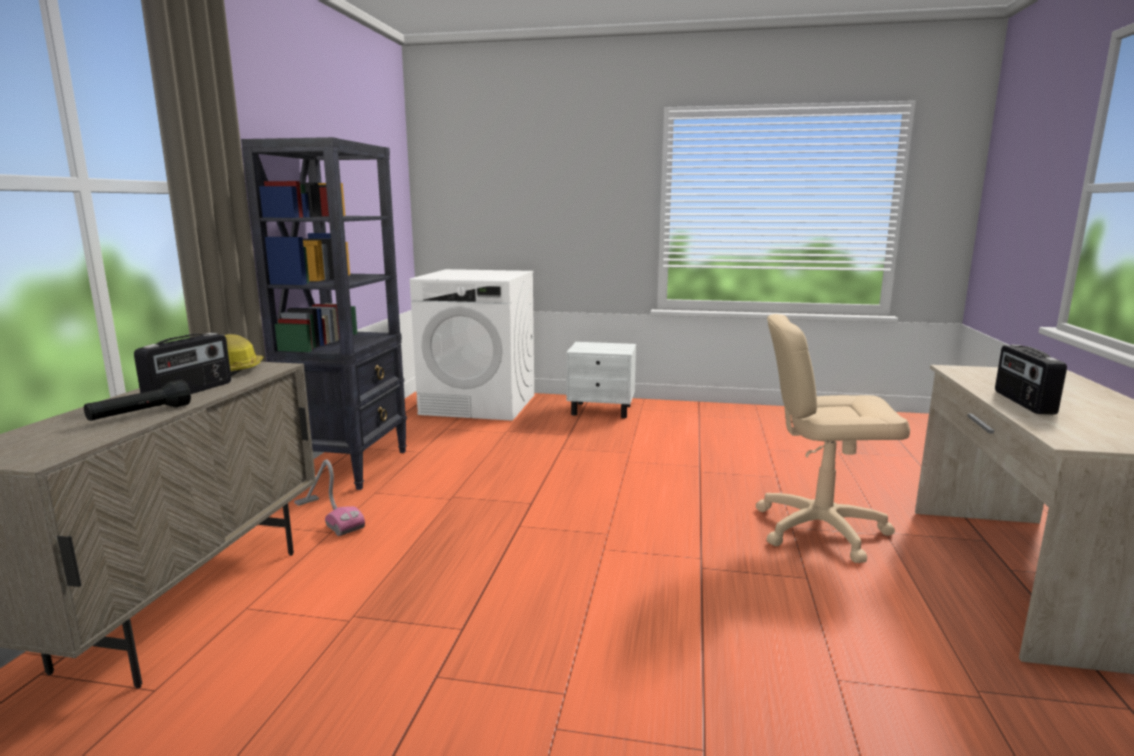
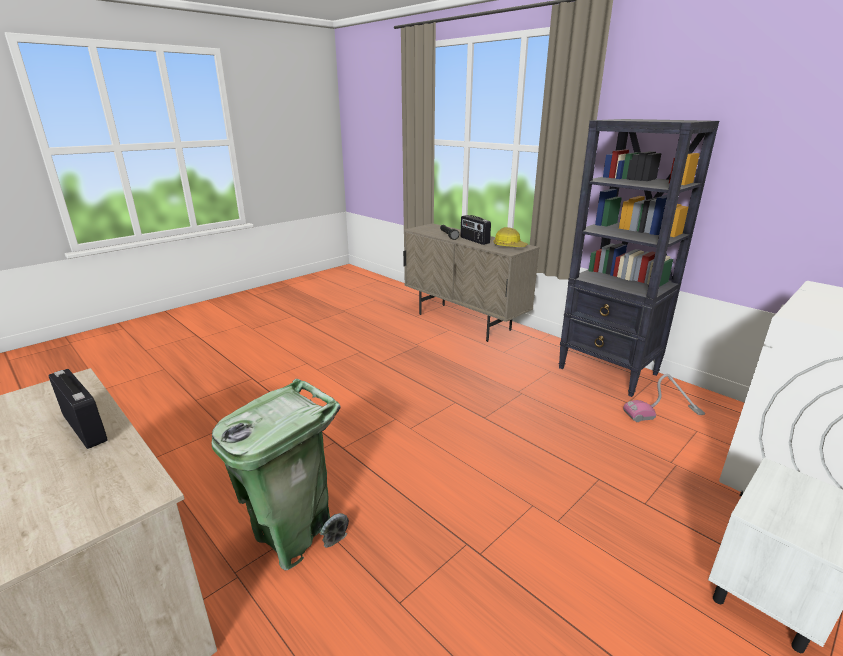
camera: 125 degrees right, 10 degrees up
vacuum cleaner [294,459,365,536] -> vacuum cleaner moved to [623,374,705,422]
beige office chair [756,314,910,563] -> green trash can [212,379,349,570]

